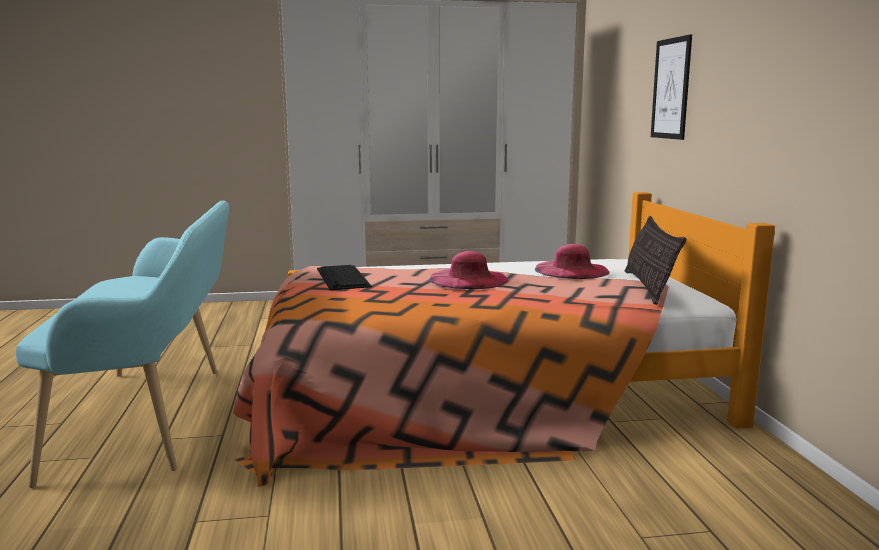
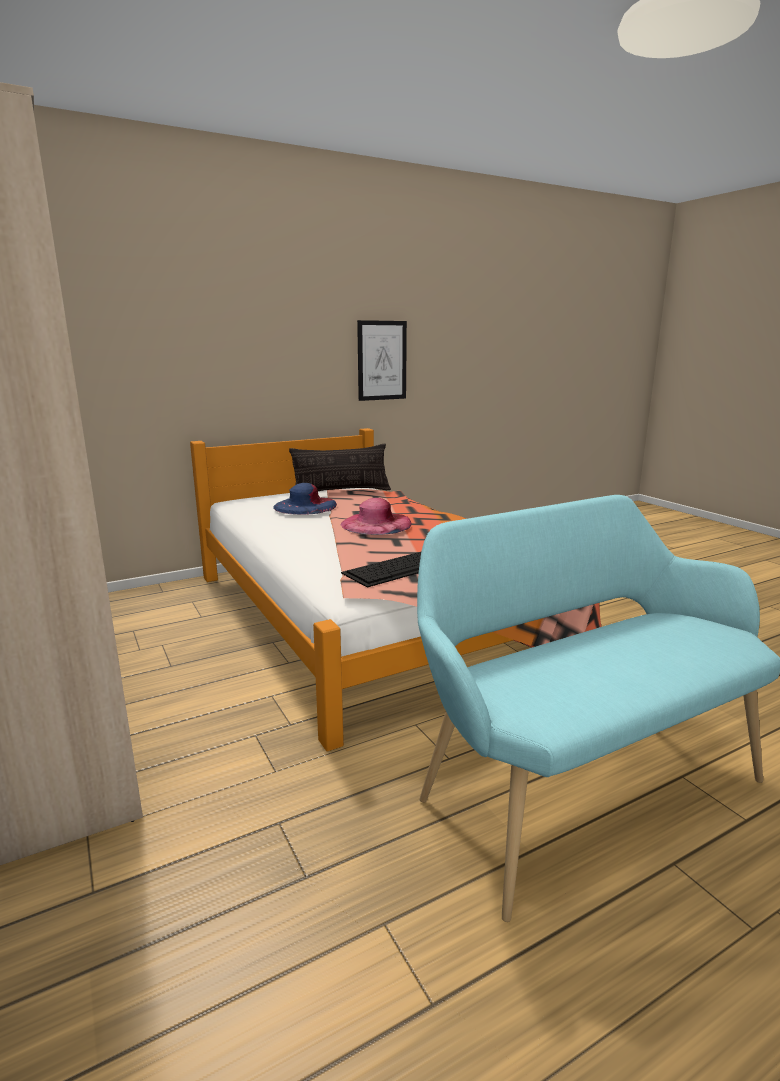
camera: 110 degrees left, 5 degrees up
pink hat [535,244,610,279] -> blue hat [273,483,337,515]
picture [651,34,692,140] -> picture moved to [357,320,407,401]

